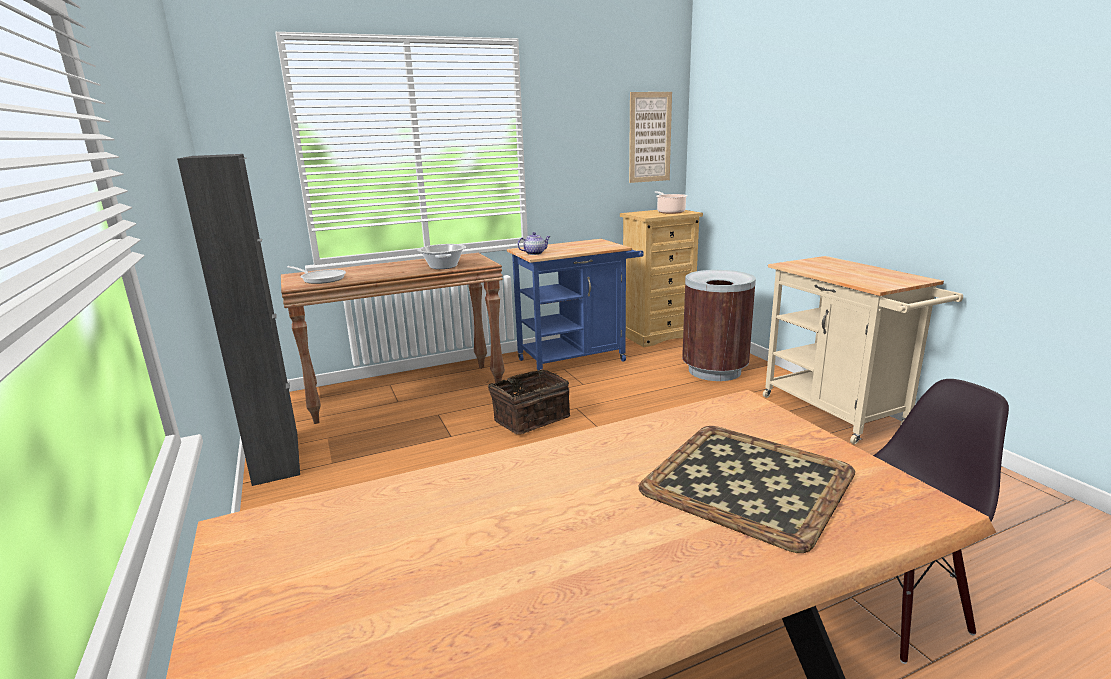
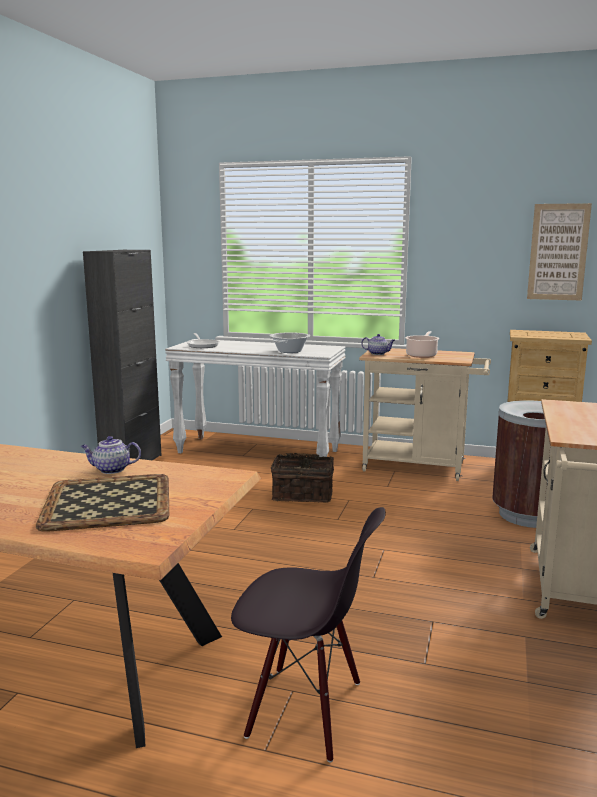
camera: 40 degrees right, 5 degrees down
brown console table [281,253,505,424] -> white console table [165,339,346,457]
blue cart [507,239,644,377] -> beige cart [359,348,491,481]
cooking pot [655,191,688,214] -> cooking pot moved to [405,331,440,358]
none -> teapot [80,436,141,474]

